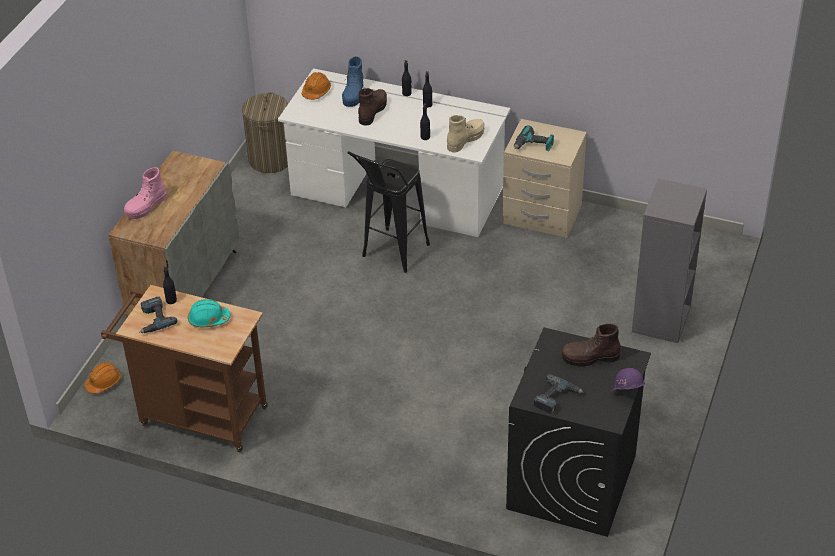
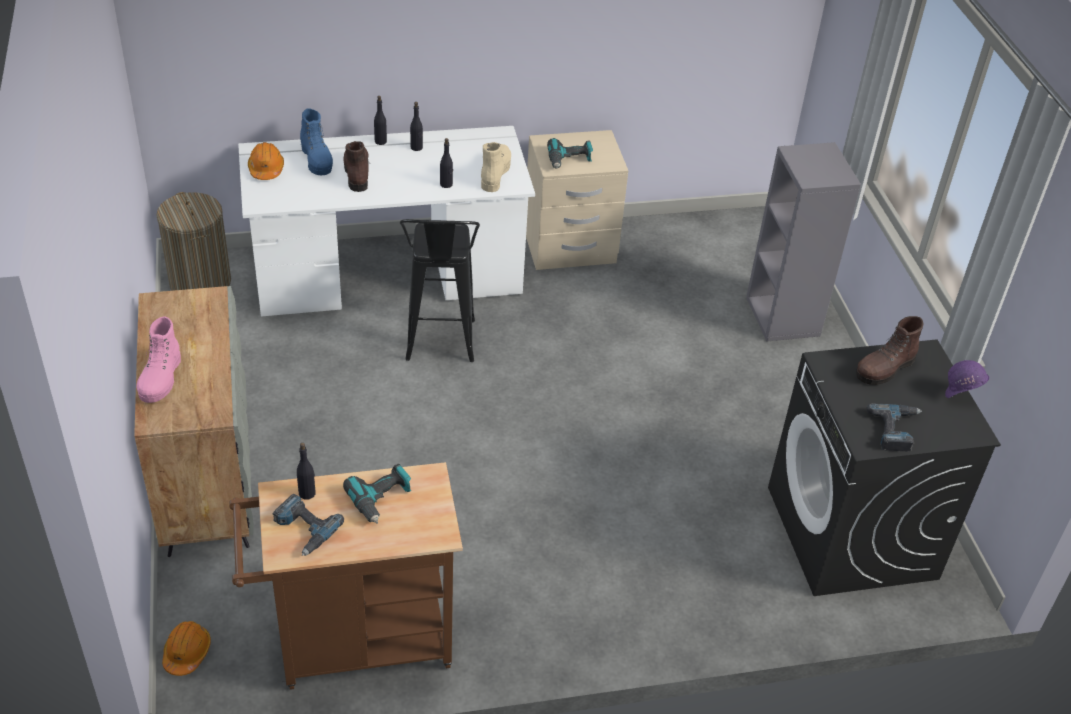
camera: 35 degrees left, 0 degrees up
turquoise hard hat [188,299,230,327] -> power drill [343,463,411,524]

